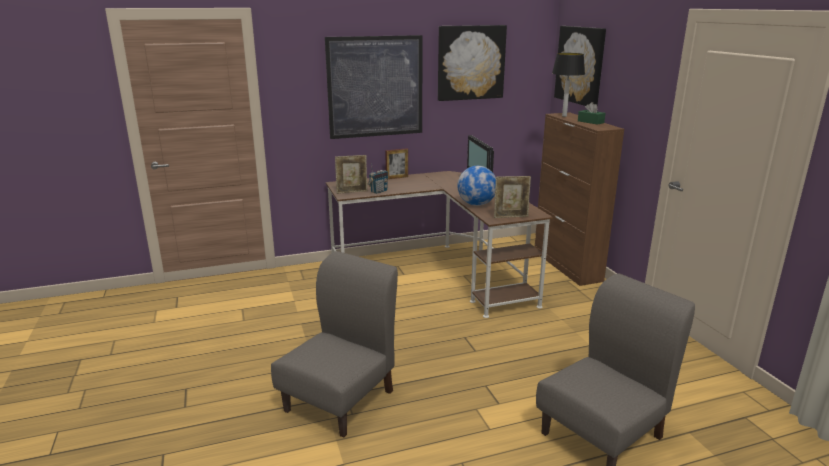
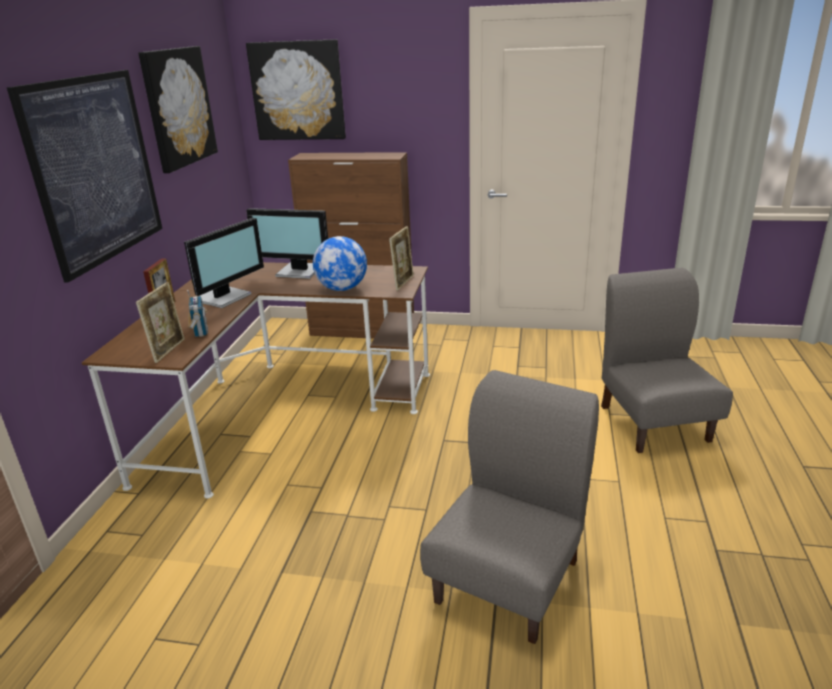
camera: 60 degrees left, 5 degrees up
grey chair [271,251,398,438] -> grey chair turned 60 degrees clockwise [420,370,599,644]
table lamp [552,53,585,117] -> none
green tissue box [578,102,605,125] -> none
none -> monitor [184,218,264,308]

